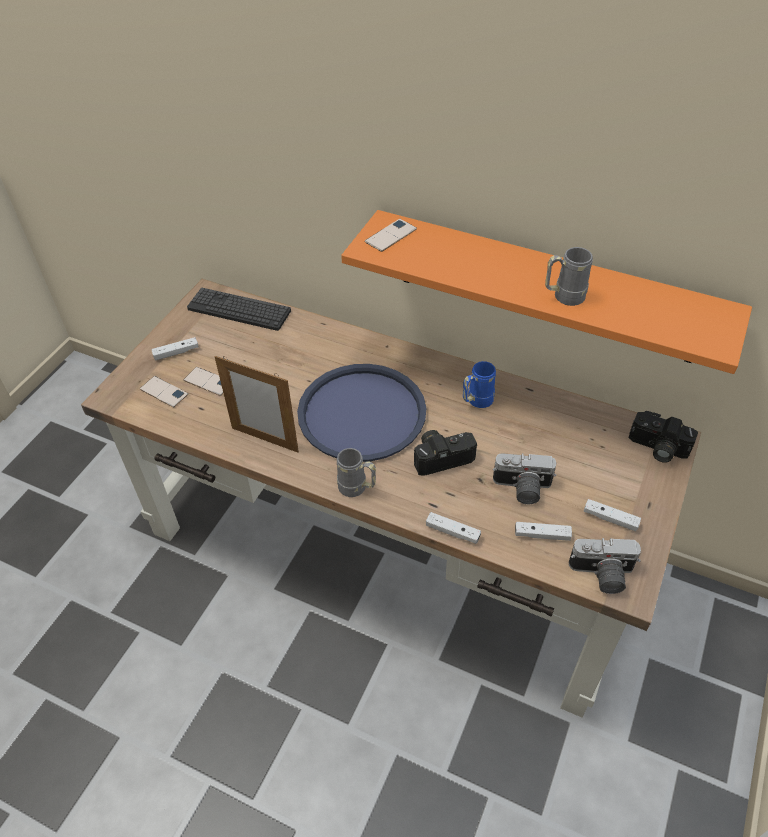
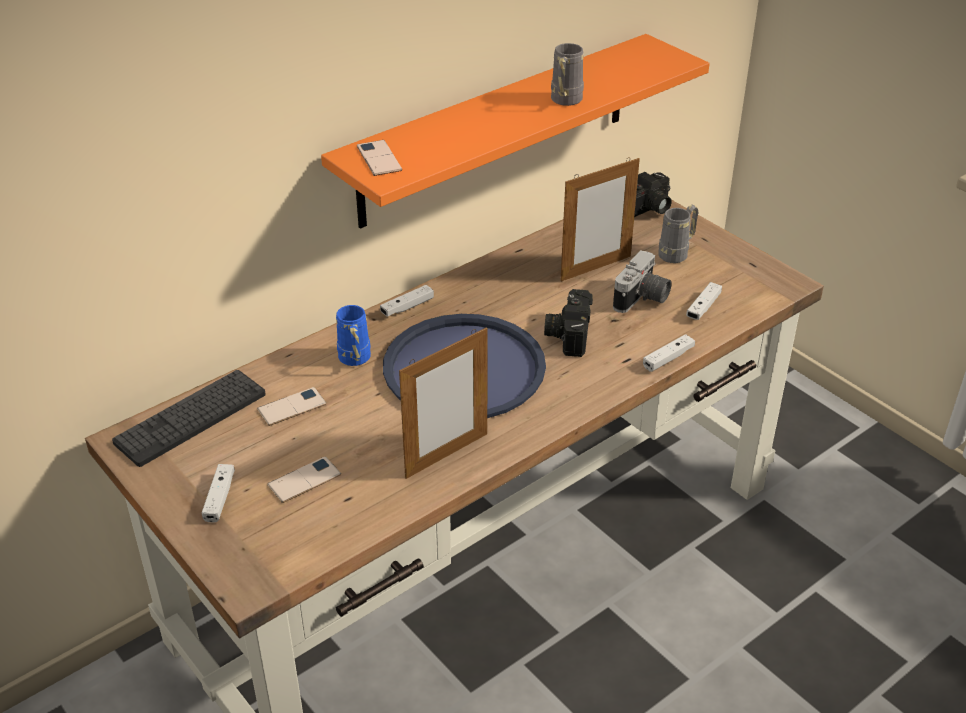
camera: 65 degrees left, 10 degrees down
phone [140,376,188,408] -> phone moved to [257,387,326,426]
grey mug [337,448,376,497] -> grey mug moved to [658,204,699,263]
blue mug [463,361,496,408] -> blue mug moved to [336,305,371,366]
camera [569,538,641,594] -> none
white game controller [584,499,641,531] -> white game controller moved to [380,285,434,317]
none -> picture frame [561,158,640,282]

